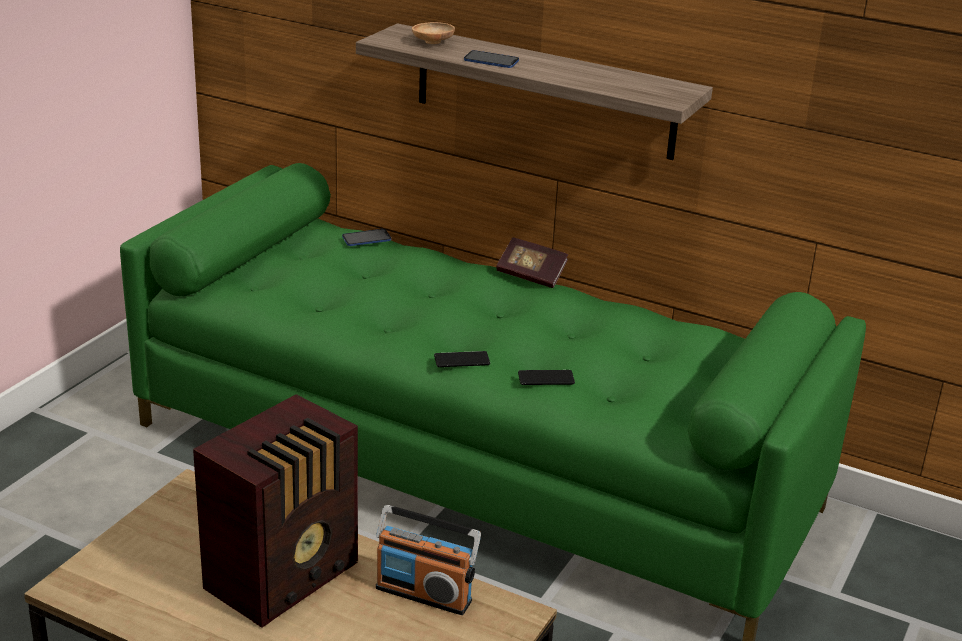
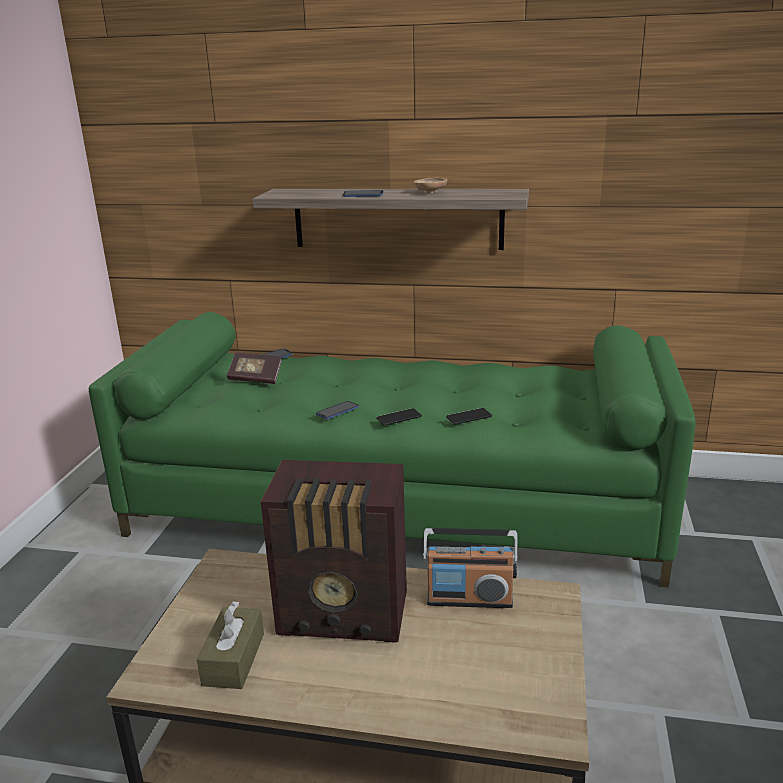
camera: 15 degrees left, 5 degrees down
radio [193,394,358,628] -> radio turned 75 degrees clockwise [260,460,407,643]
brown bowl [412,22,455,44] -> brown bowl moved to [414,178,447,193]
book [496,237,568,288] -> book moved to [227,353,282,384]
none -> brown tissue box [197,601,264,689]
none -> phone [316,401,359,419]

